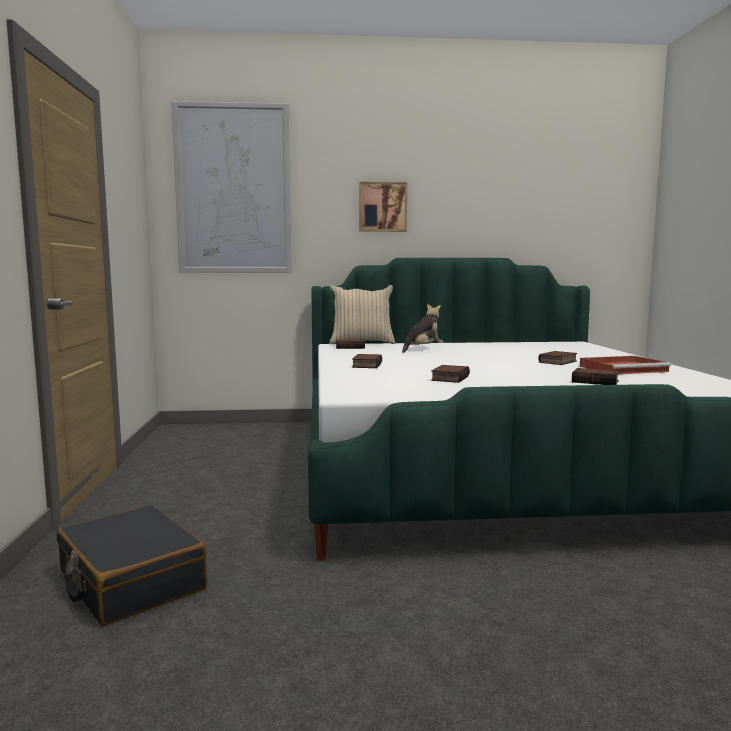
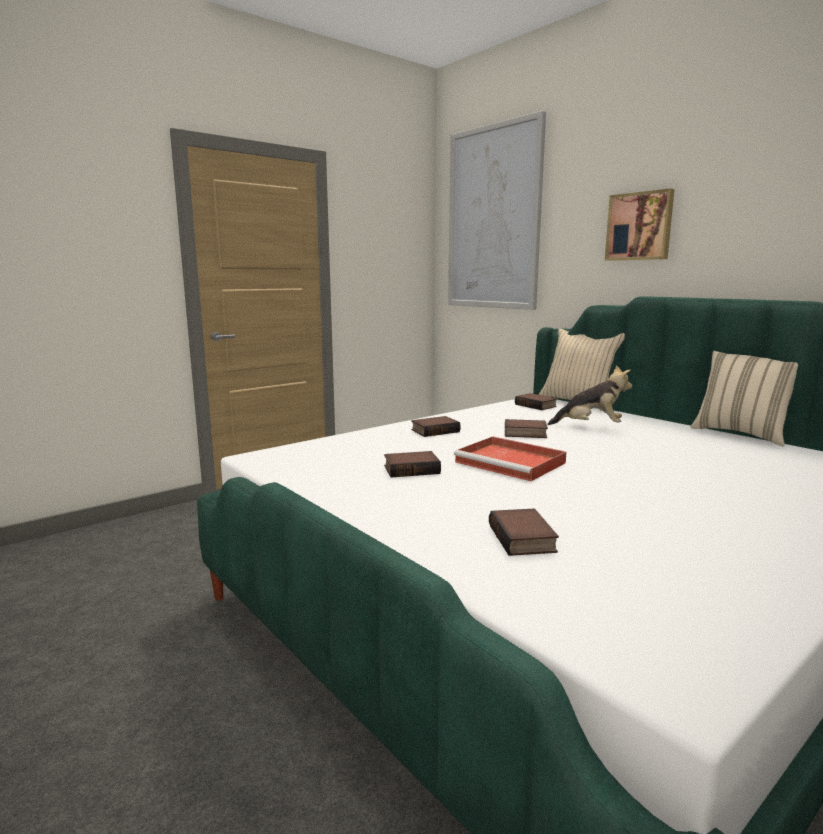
camera: 55 degrees right, 5 degrees up
black suitcase [57,505,207,626] -> none
book [538,351,577,365] -> book moved to [505,419,548,438]
red tray [580,356,671,374] -> red tray moved to [454,436,566,481]
none -> beige pillow [691,351,798,446]

